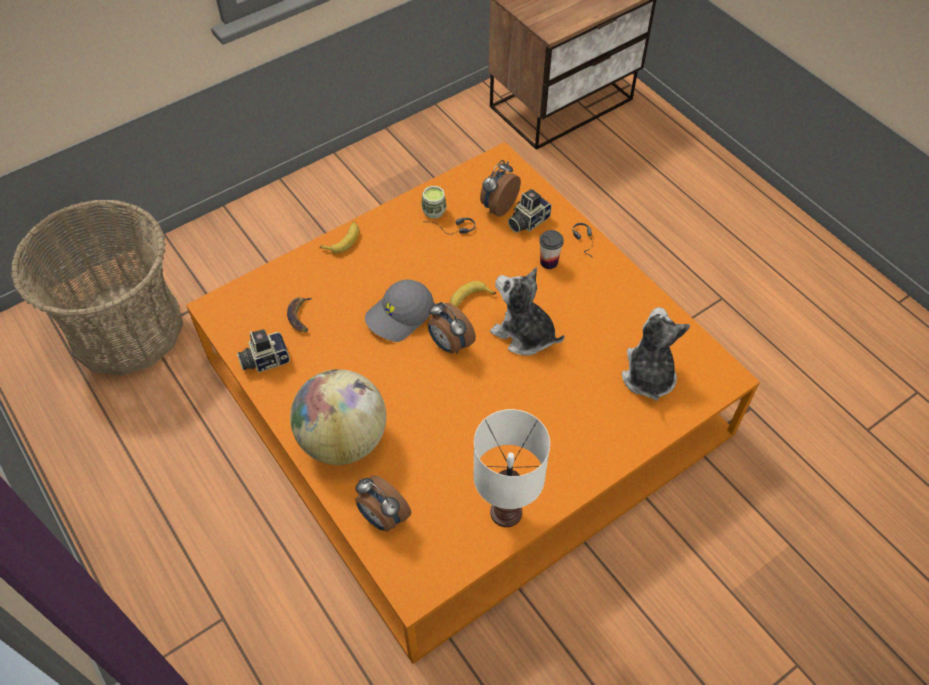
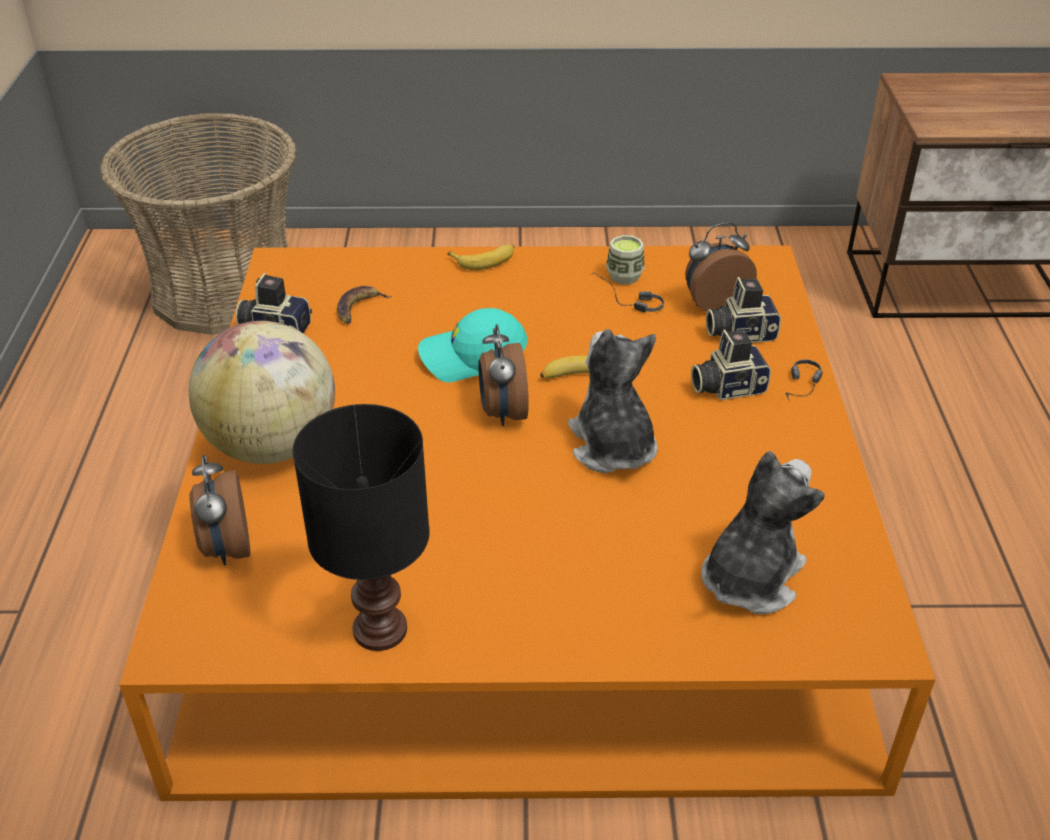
camera: 35 degrees right, 15 degrees down
grey cap [365,280,433,342] -> turquoise cap [418,308,527,382]
white table lamp [473,409,550,527] -> black table lamp [293,404,430,651]
cup [539,230,564,269] -> camera [691,330,771,400]

